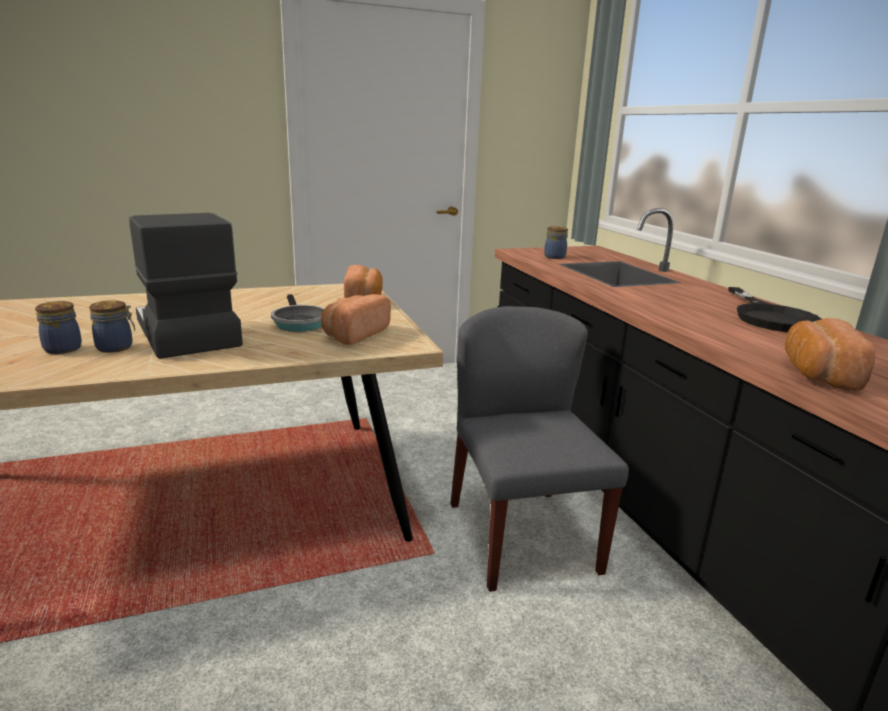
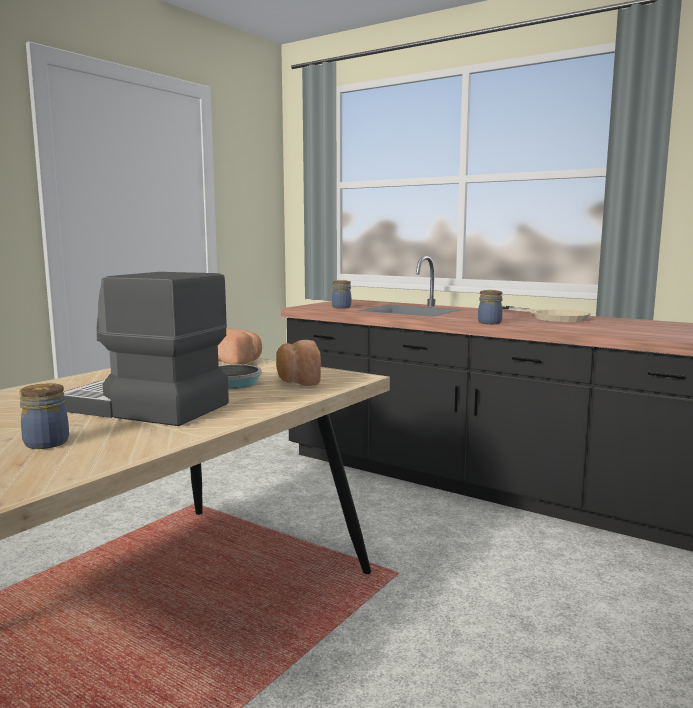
camera: 35 degrees left, 10 degrees down
jar [89,300,135,353] -> jar moved to [478,290,503,324]
grey chair [451,306,629,592] -> none
black frying pan [728,287,821,332] -> beige frying pan [502,306,590,322]
bread [785,318,876,391] -> none

